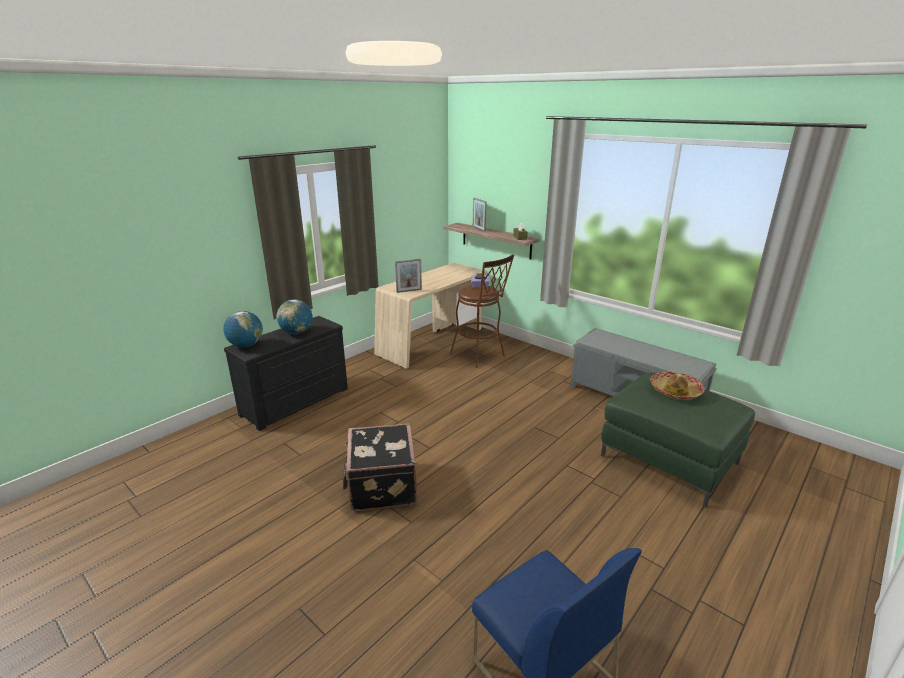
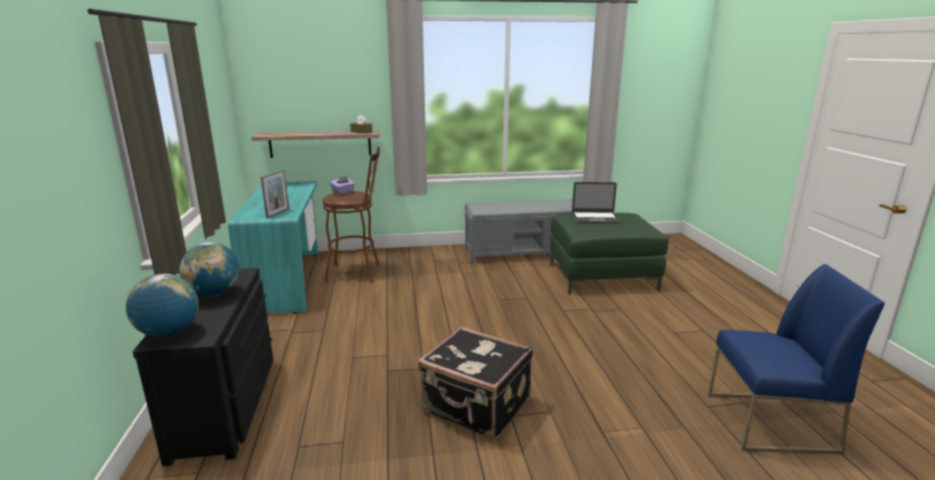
camera: 50 degrees left, 5 degrees down
beige desk [374,263,487,369] -> turquoise desk [228,181,318,314]
picture frame [473,198,486,232] -> none
hat [650,372,705,400] -> laptop [572,182,620,223]

